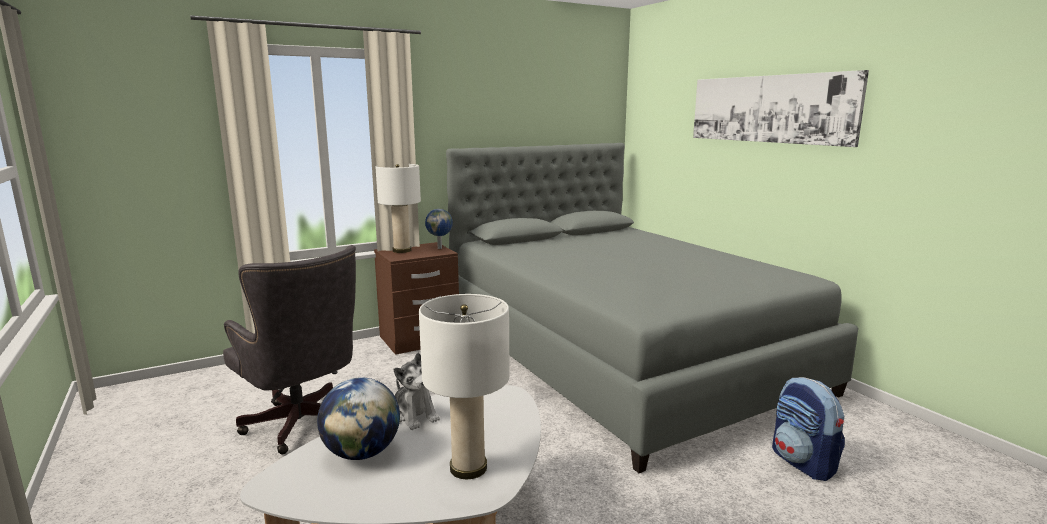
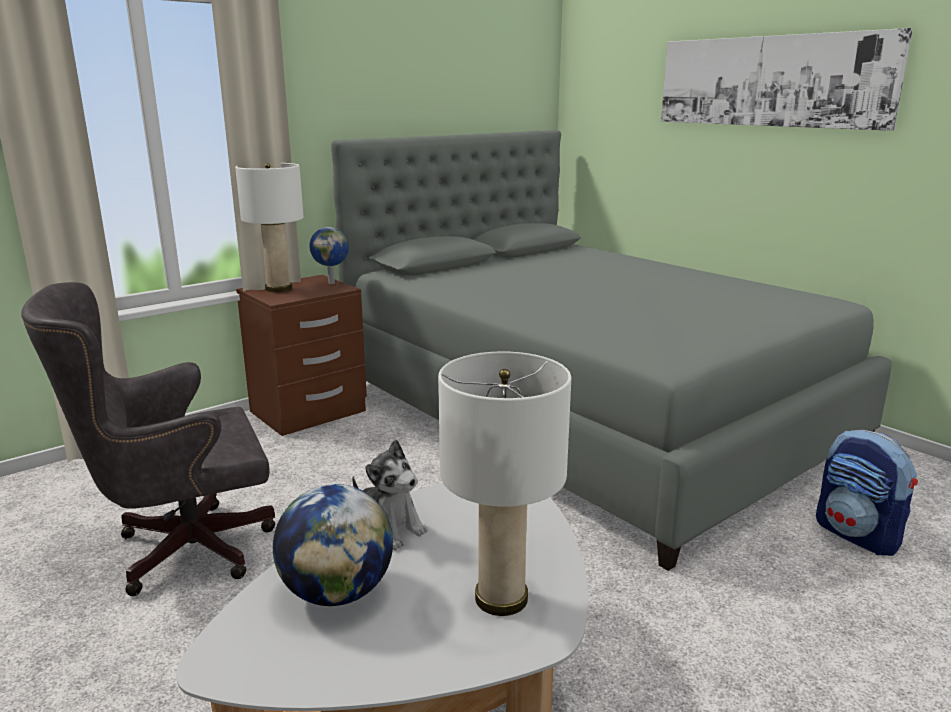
camera: 10 degrees left, 5 degrees up
grey office chair [223,245,356,454] -> grey office chair turned 120 degrees clockwise [21,282,275,596]

